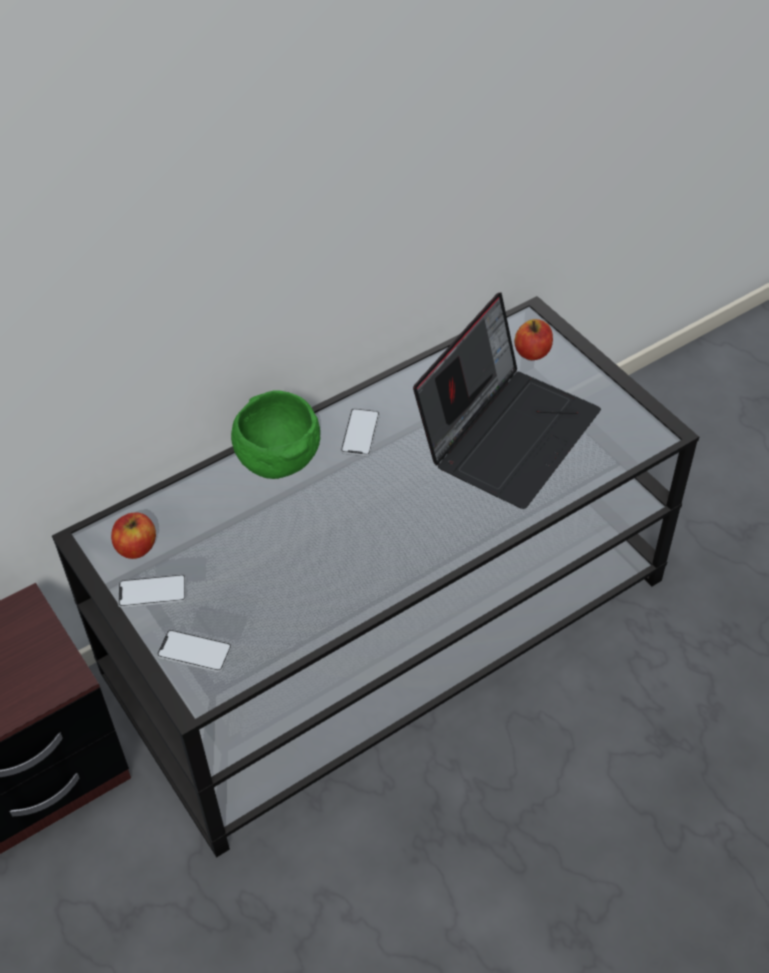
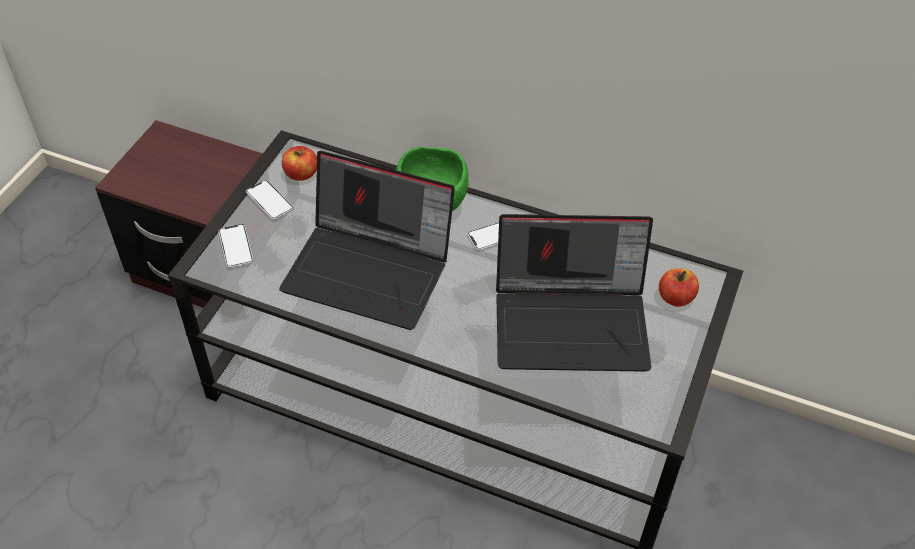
camera: 55 degrees right, 0 degrees up
none -> laptop [279,151,455,330]

